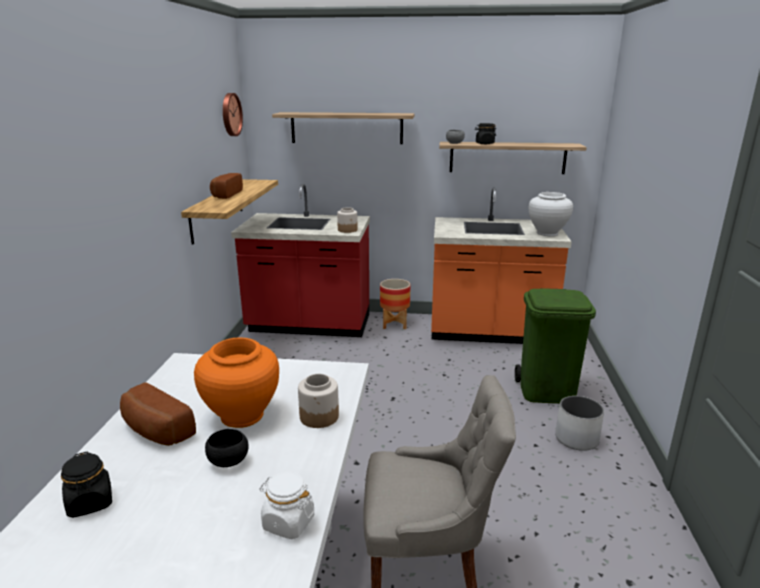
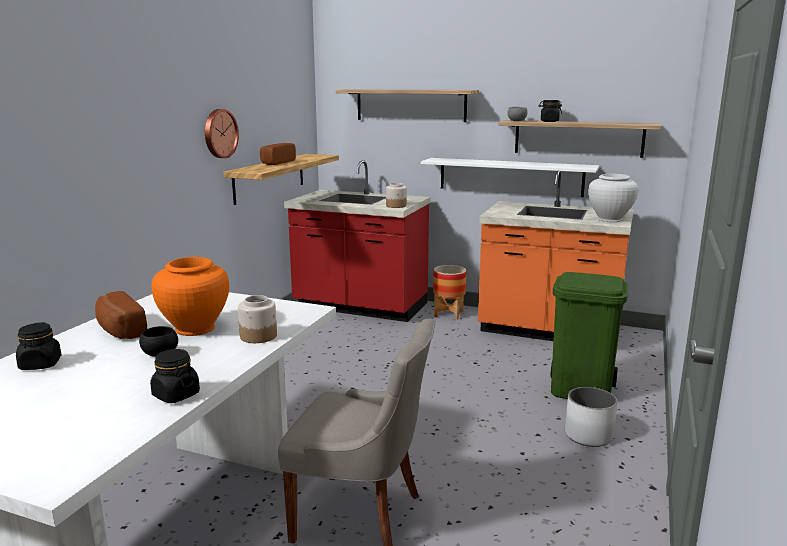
camera: 15 degrees right, 5 degrees down
wall clock [223,93,243,136] -> wall clock moved to [205,109,239,158]
white jar [260,471,314,539] -> black jar [150,349,200,403]
none -> white shelf [421,158,599,197]

